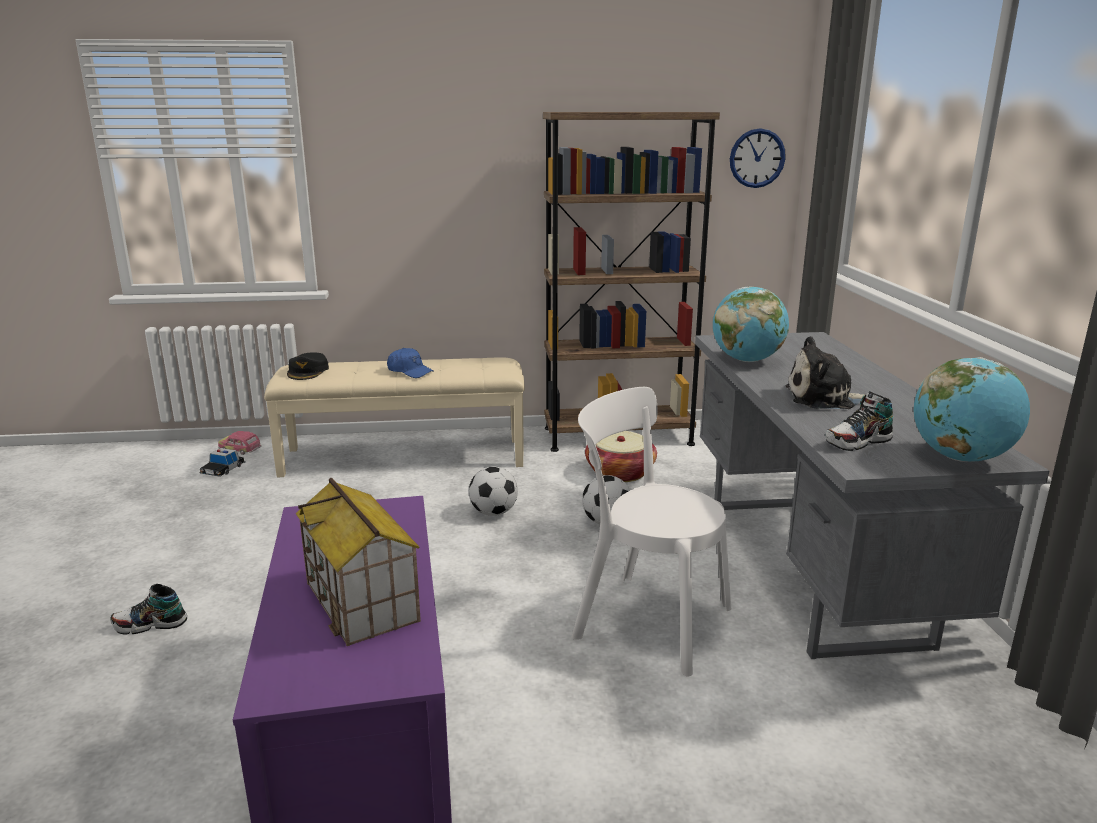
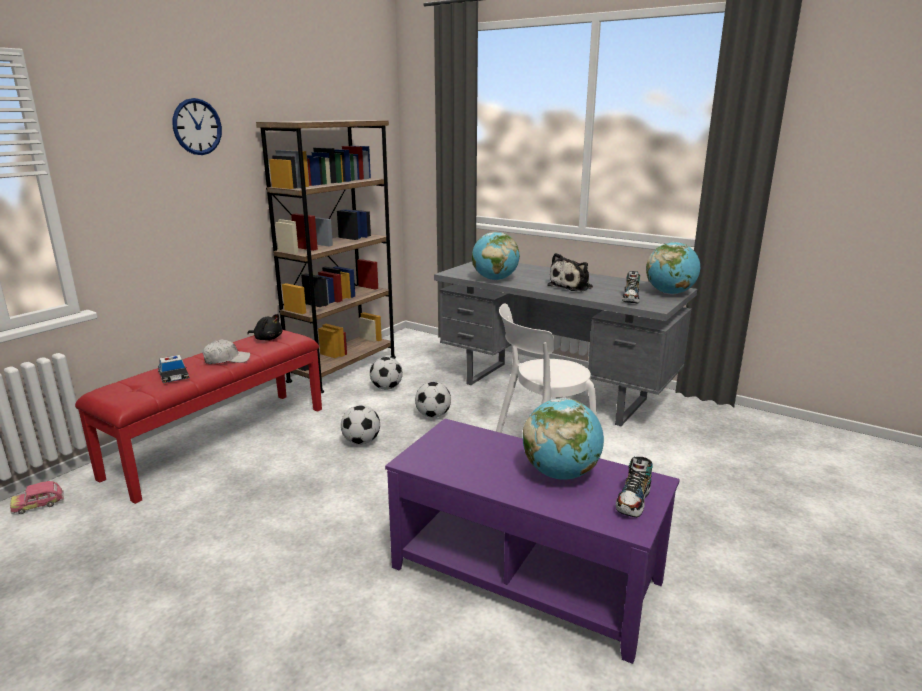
camera: 50 degrees left, 0 degrees up
shoe [110,584,187,634] -> shoe moved to [616,457,653,517]
toy car [200,448,246,477] -> toy car moved to [158,355,190,383]
beige bench [264,357,525,478] -> red bench [75,330,322,504]
black cap [287,352,329,380] -> none
toy house [295,478,421,646] -> globe [523,398,604,480]
blue cap [387,348,434,378] -> white cap [202,339,250,364]
basket [585,431,657,482] -> football [370,357,403,390]
wall clock [730,128,786,188] -> wall clock moved to [173,98,222,155]
none -> black plush toy [247,314,282,340]

